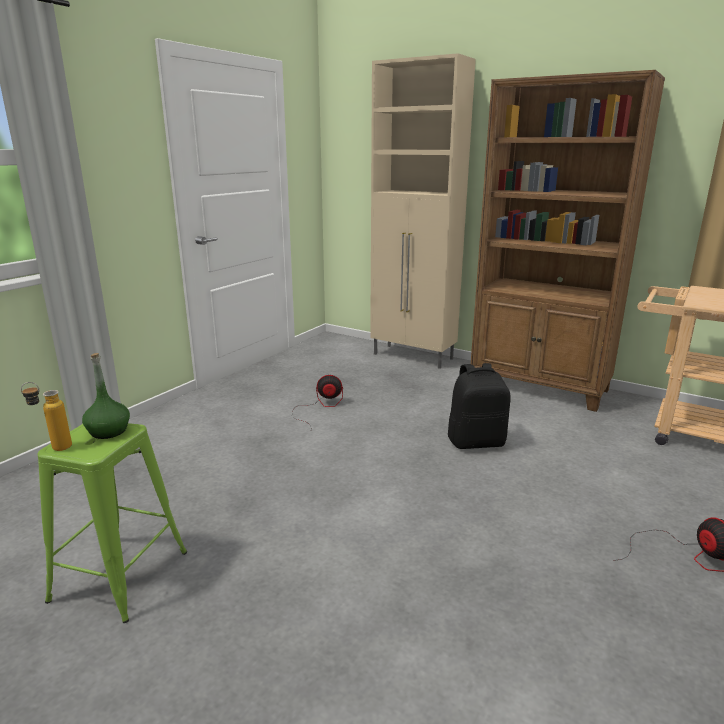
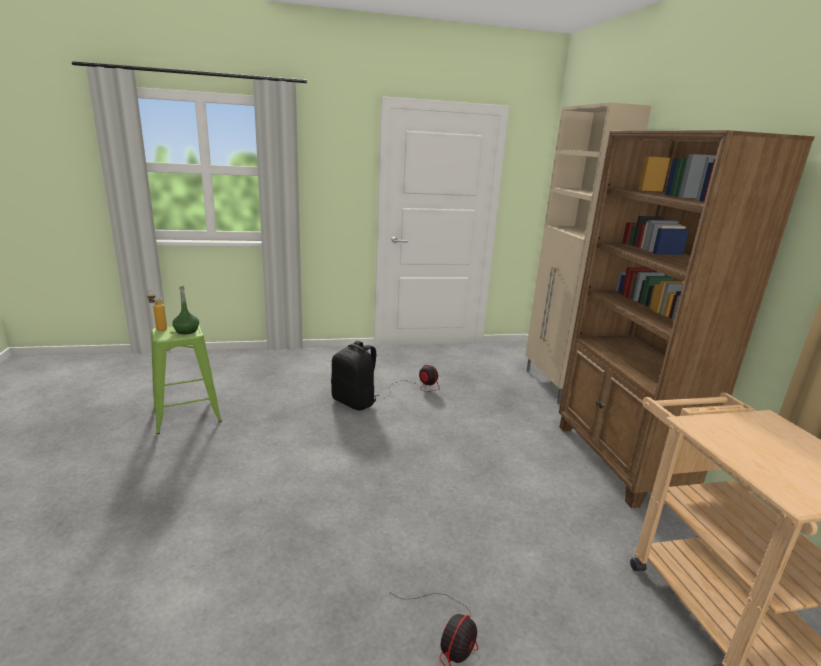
camera: 45 degrees right, 0 degrees up
black backpack [448,363,511,449] -> black backpack moved to [331,341,379,411]

